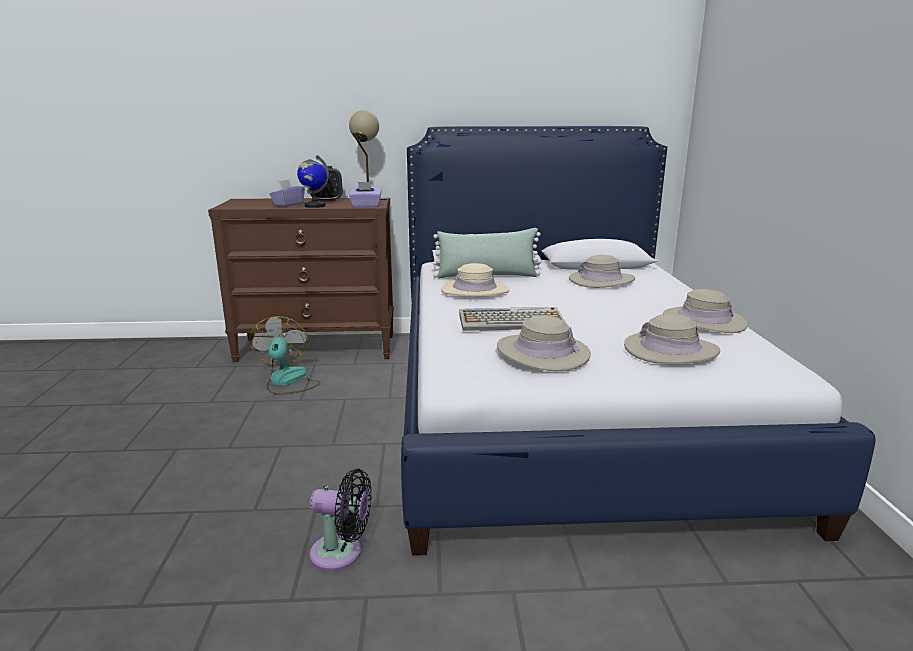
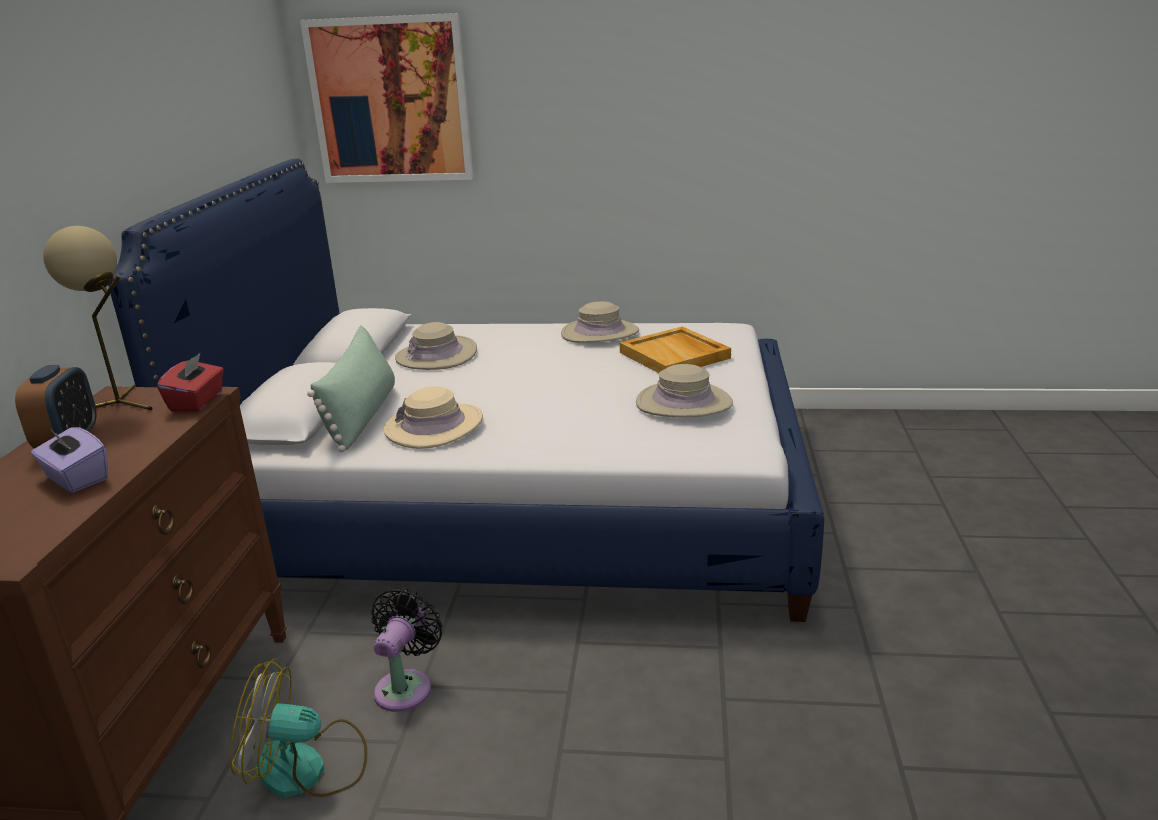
camera: 80 degrees left, 5 degrees up
globe [297,155,329,208] -> none
black fan [310,469,372,571] -> black fan moved to [371,588,443,712]
purple tissue box [349,182,382,207] -> red tissue box [157,352,224,412]
keyboard [459,307,566,331] -> none
beige hat [624,314,720,364] -> beige tray [620,326,731,373]
none -> picture [300,13,474,183]

